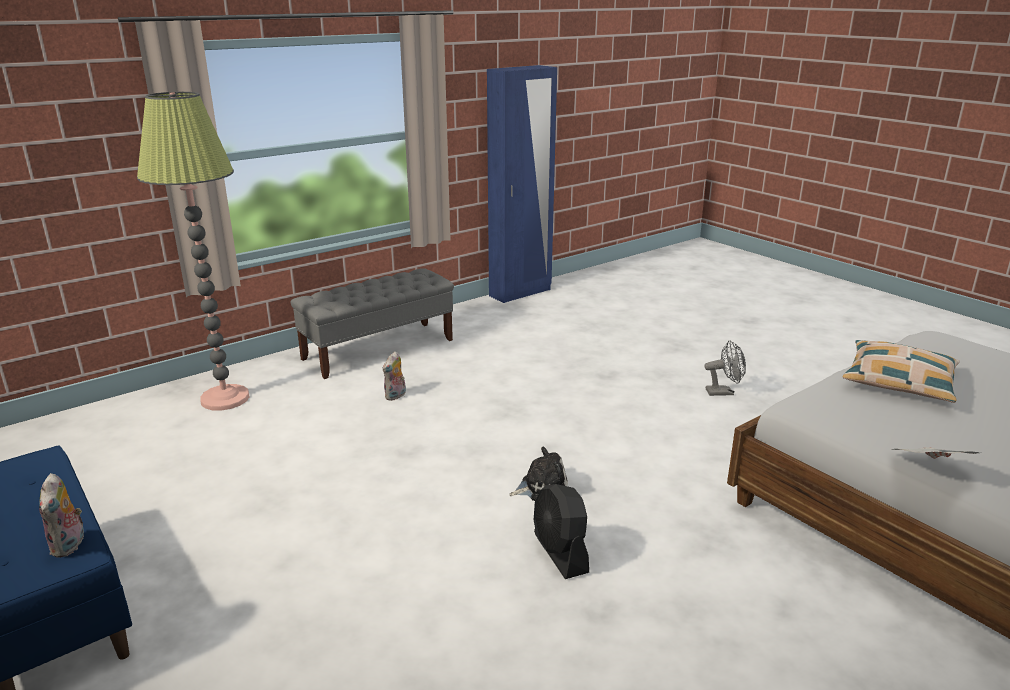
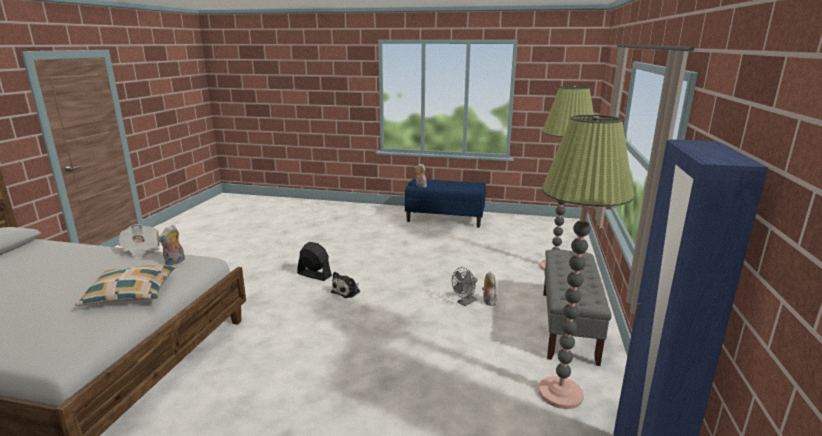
camera: 140 degrees right, 5 degrees down
grey fan [704,341,746,396] -> grey fan moved to [452,267,478,306]
none -> plush toy [157,225,185,265]
none -> floor lamp [538,115,634,409]

